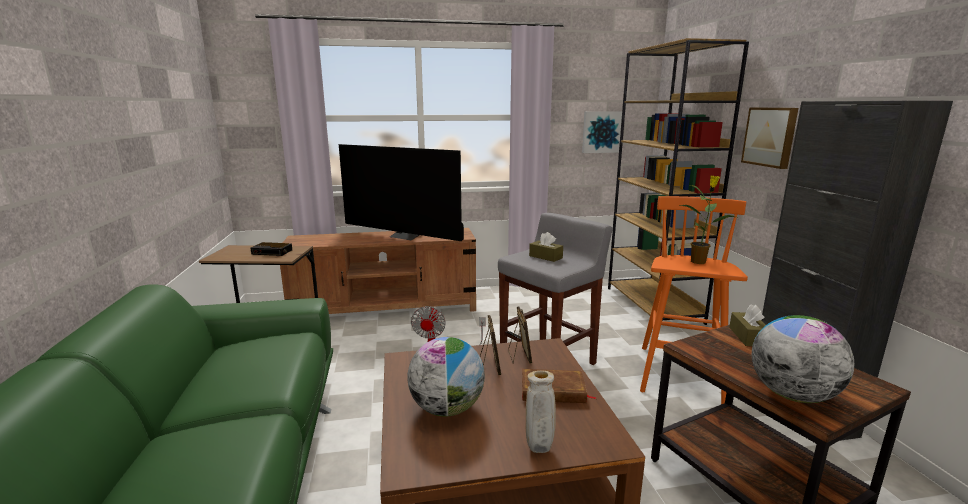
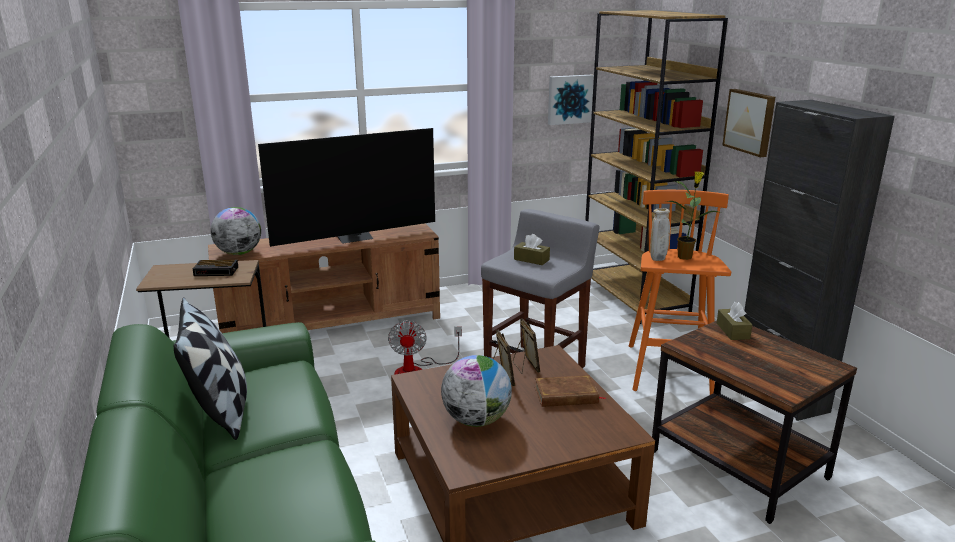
camera: 10 degrees left, 5 degrees up
television [339,144,464,241] -> television turned 45 degrees counterclockwise [258,128,435,247]
beige vase [526,371,556,453] -> beige vase moved to [650,208,670,261]
globe [752,315,854,403] -> globe moved to [211,207,261,255]
none -> pillow [173,297,247,440]

